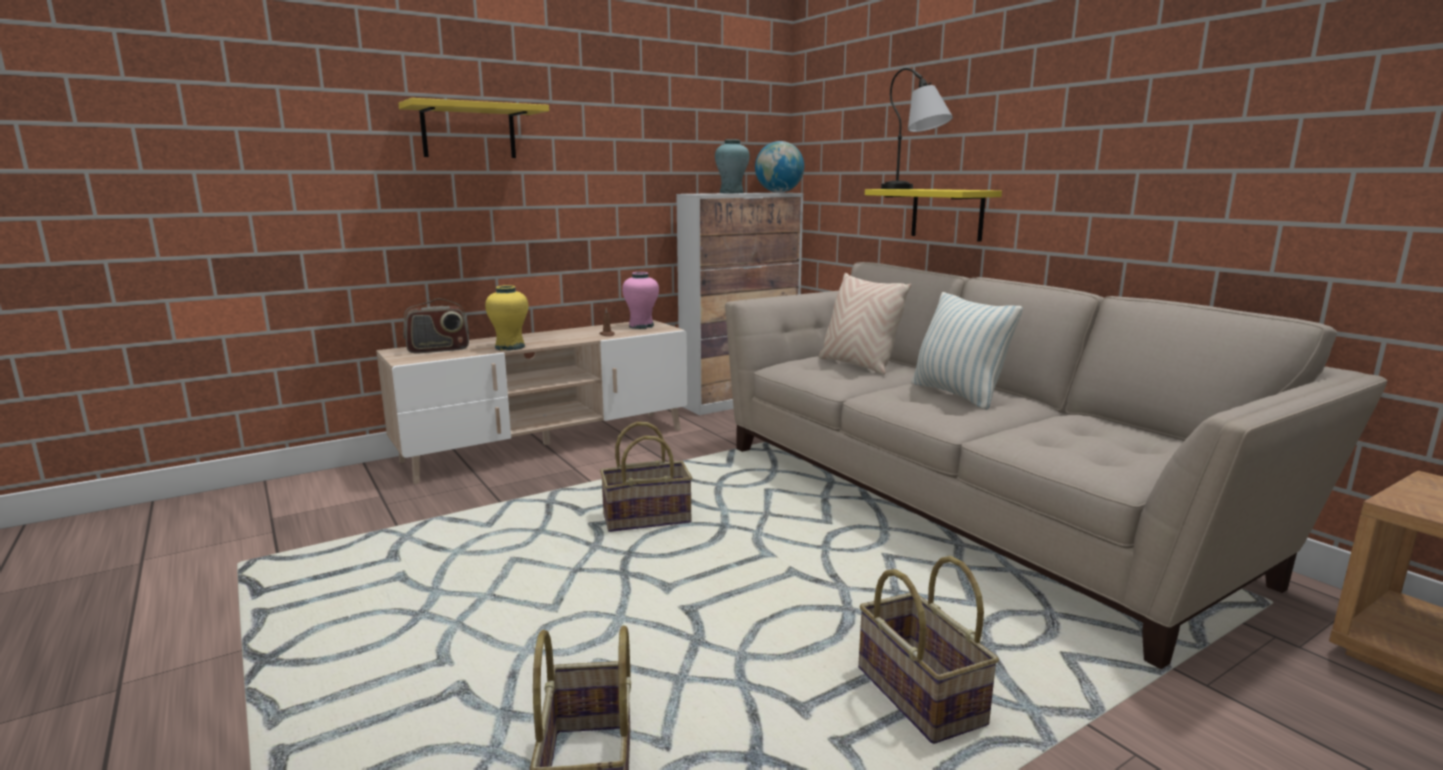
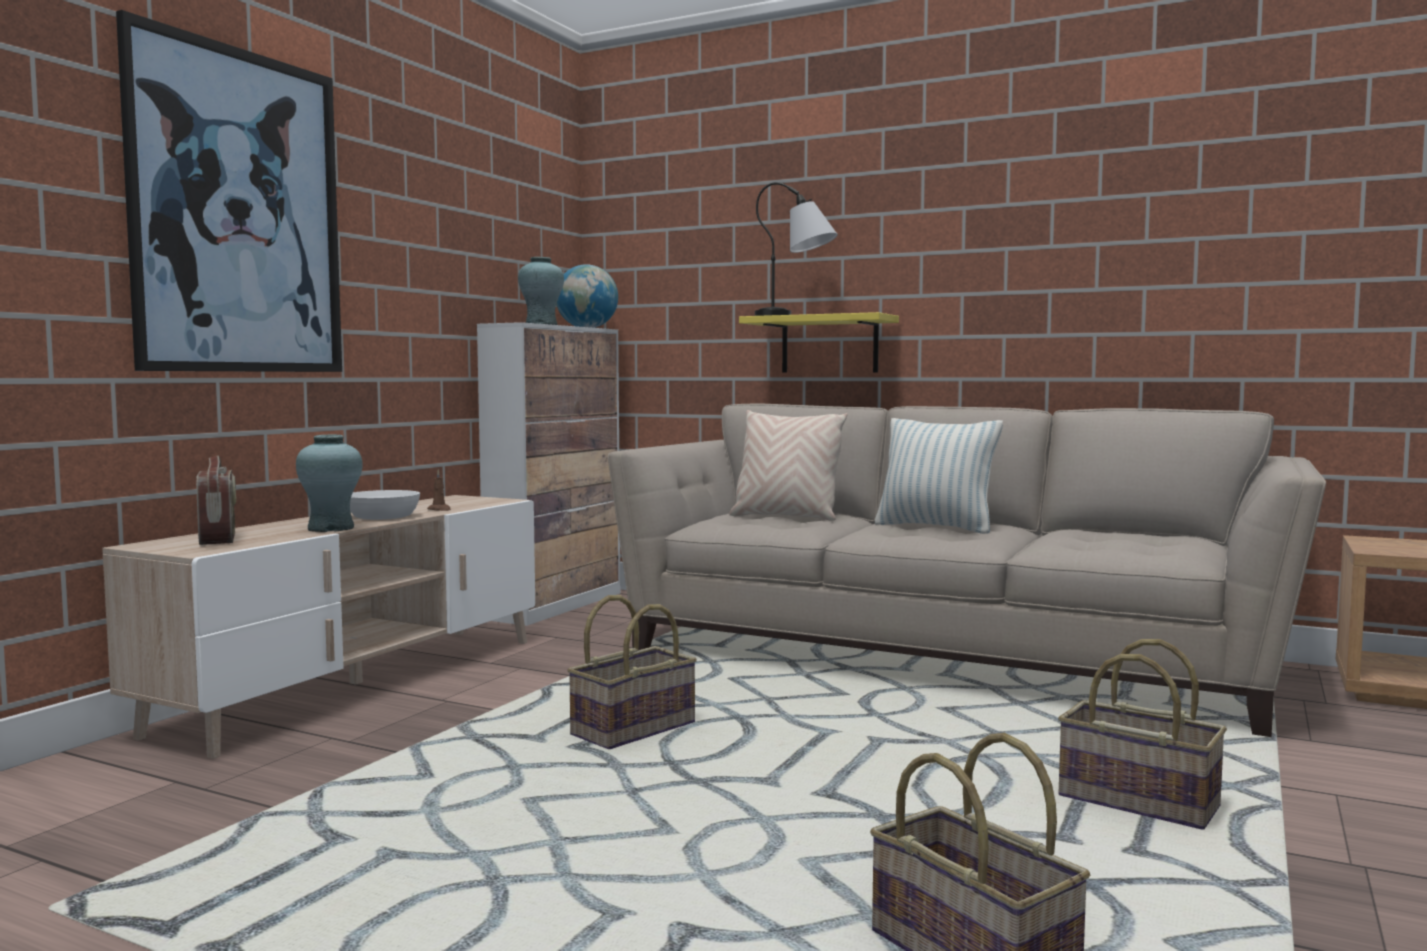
camera: 30 degrees left, 10 degrees down
yellow shelf [398,98,549,158] -> picture [116,10,342,372]
radio [404,298,469,353] -> radio turned 60 degrees counterclockwise [196,455,236,545]
yellow vase [485,285,529,351] -> turquoise vase [296,434,363,532]
pink vase [622,272,659,329] -> none
none -> white bowl [350,490,420,520]

